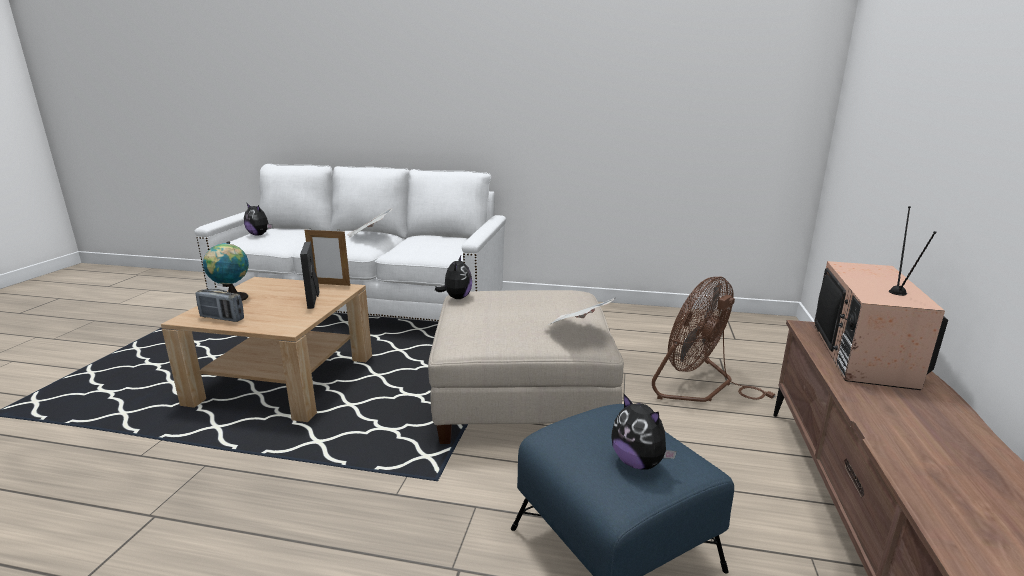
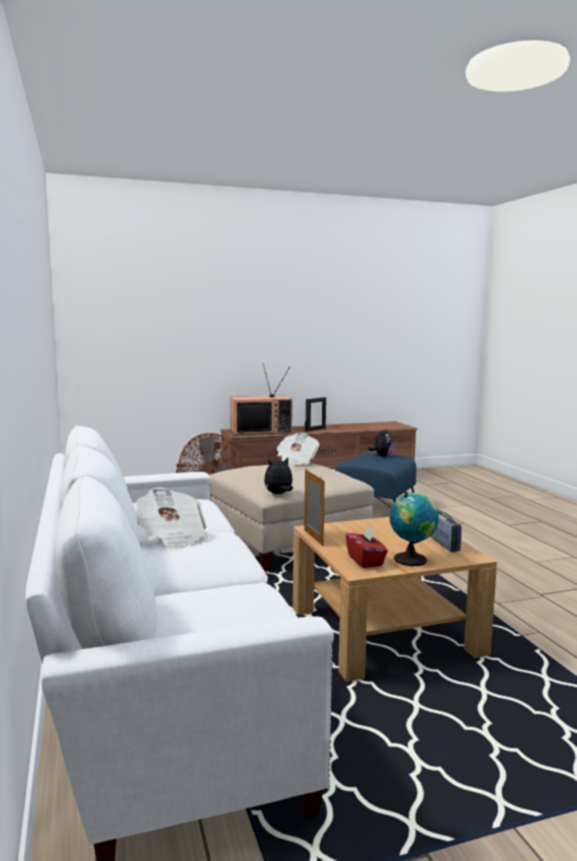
camera: 120 degrees left, 10 degrees down
plush toy [244,203,273,236] -> none
picture frame [300,242,320,309] -> picture frame moved to [305,397,326,431]
none -> red tissue box [346,525,388,568]

